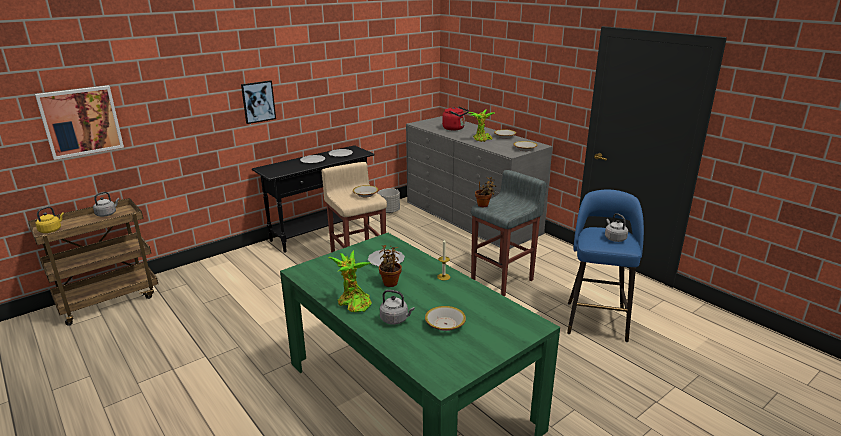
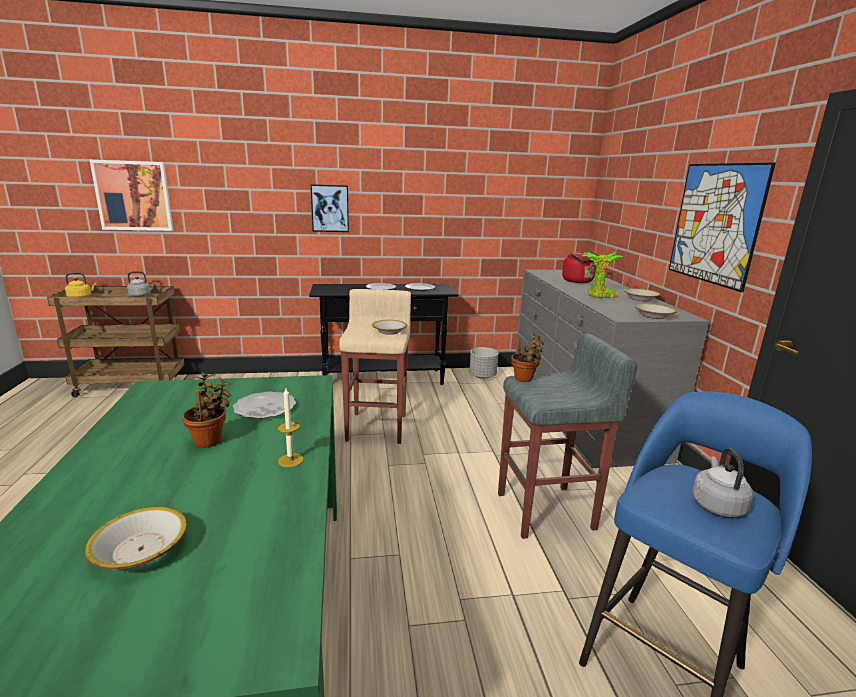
camera: 30 degrees right, 5 degrees down
potted plant [328,251,372,312] -> none
grey kettle [380,290,415,325] -> none
none -> picture [669,163,776,292]

